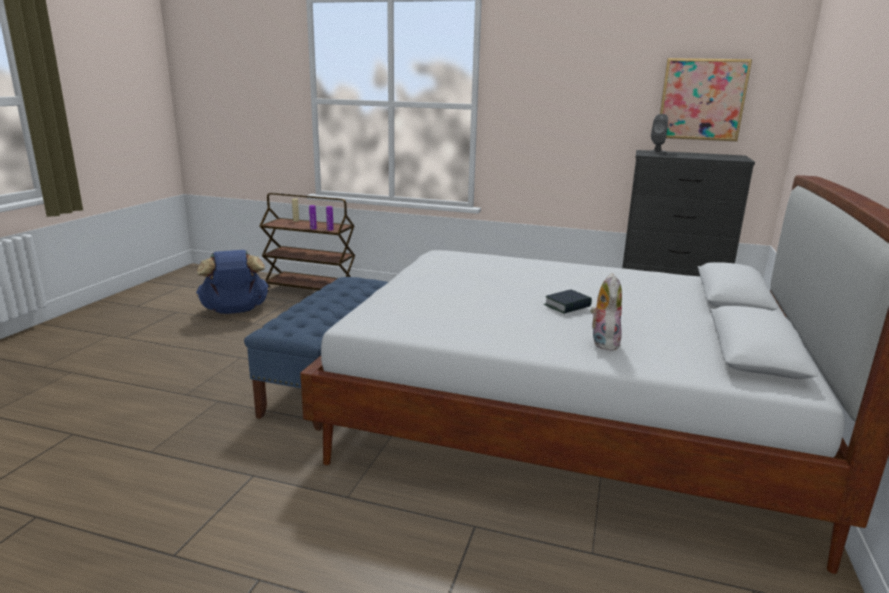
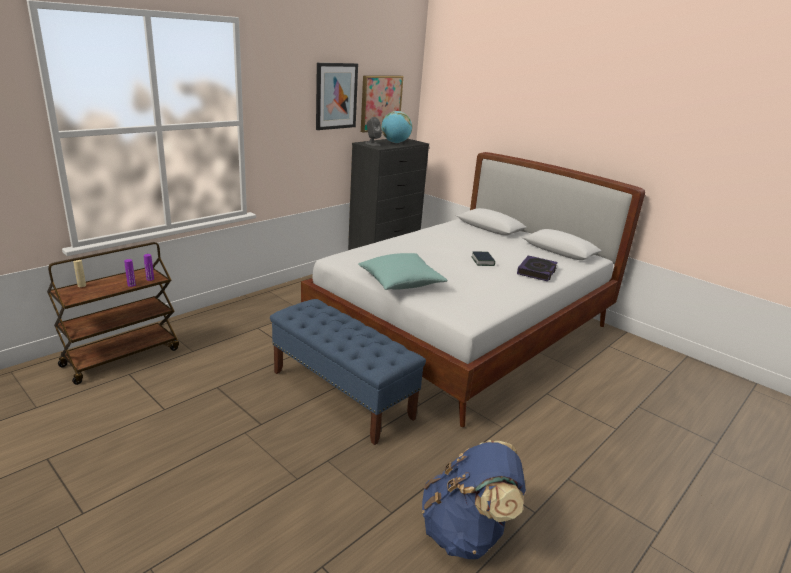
camera: 65 degrees left, 5 degrees up
blue backpack [196,250,269,314] -> blue backpack moved to [422,440,526,559]
plush toy [590,273,622,351] -> book [517,255,558,281]
none -> picture [316,63,358,130]
none -> turquoise pillow [358,253,448,290]
none -> globe [381,111,412,143]

